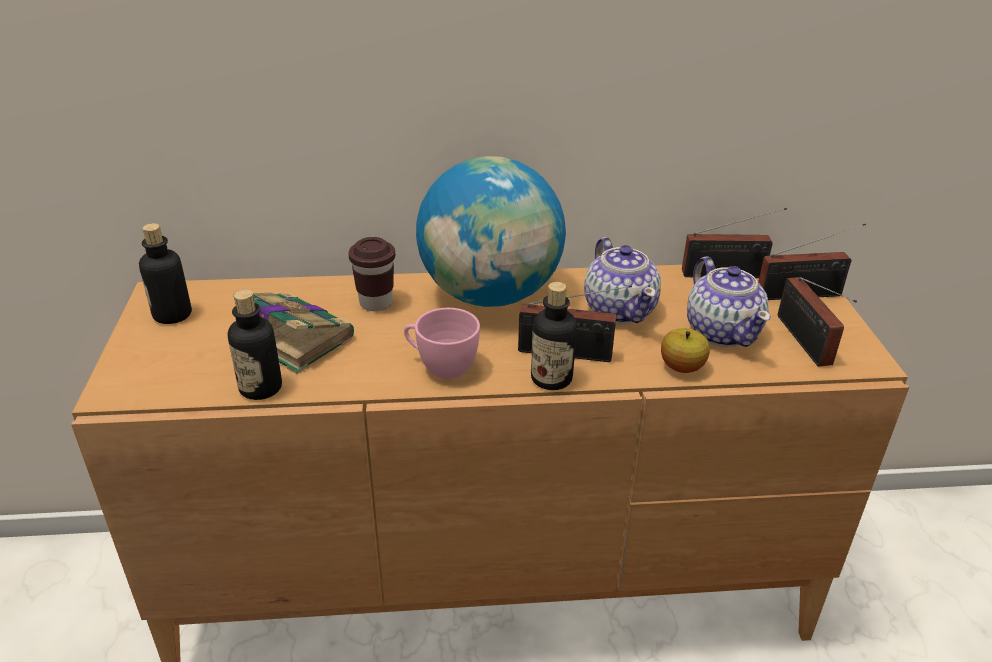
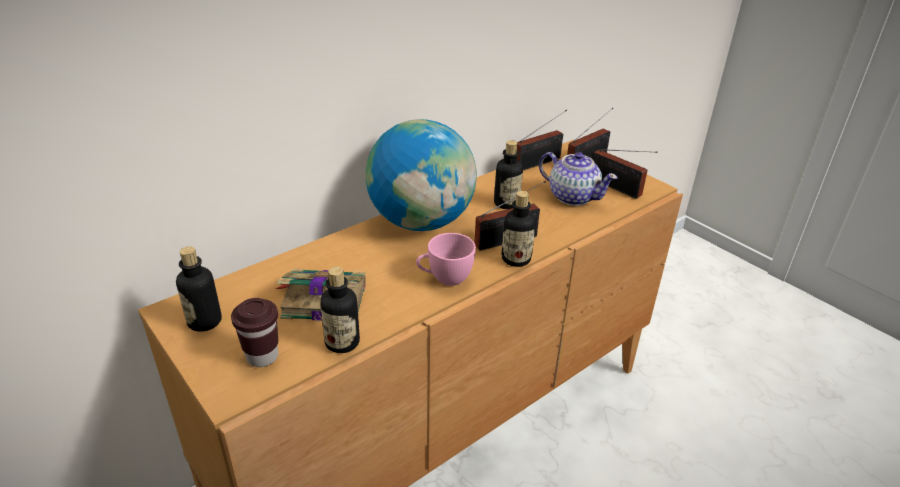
camera: 35 degrees left, 0 degrees up
brown cup [348,237,395,311] -> brown cup moved to [231,298,278,367]
teapot [584,237,661,324] -> bottle [494,140,523,209]
apple [661,328,710,373] -> none

